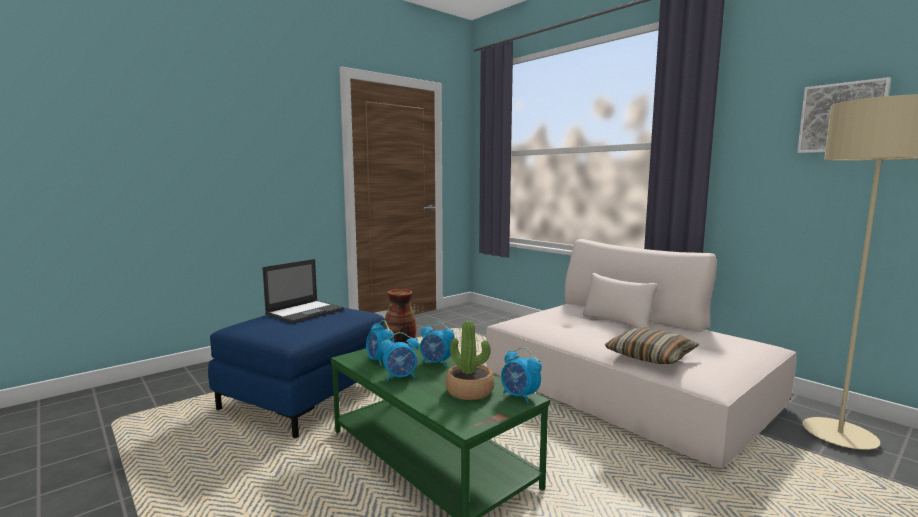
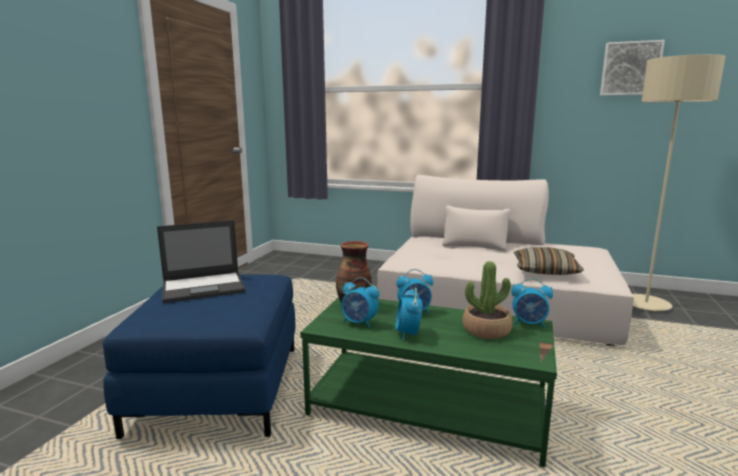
camera: 30 degrees left, 5 degrees up
laptop [262,259,344,324] -> laptop turned 60 degrees clockwise [157,220,246,304]
alarm clock [381,332,419,381] -> alarm clock turned 135 degrees clockwise [396,287,422,341]

